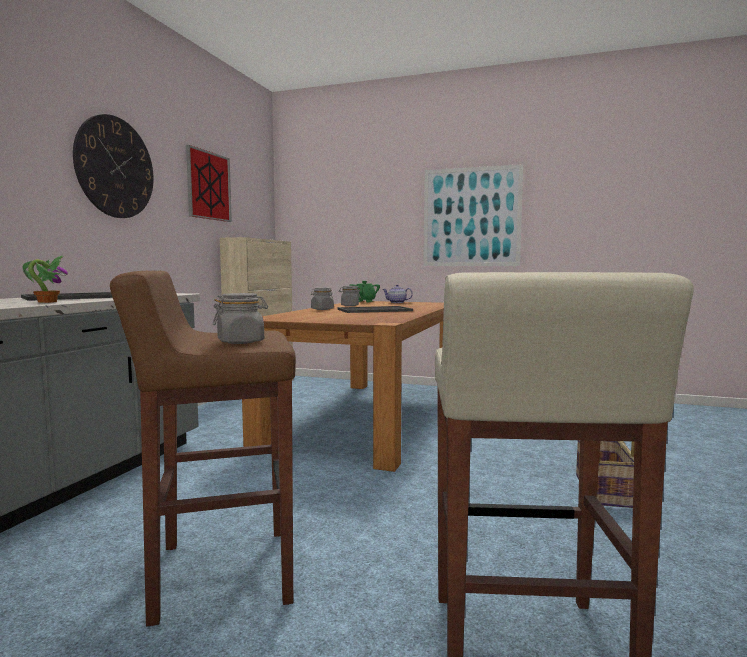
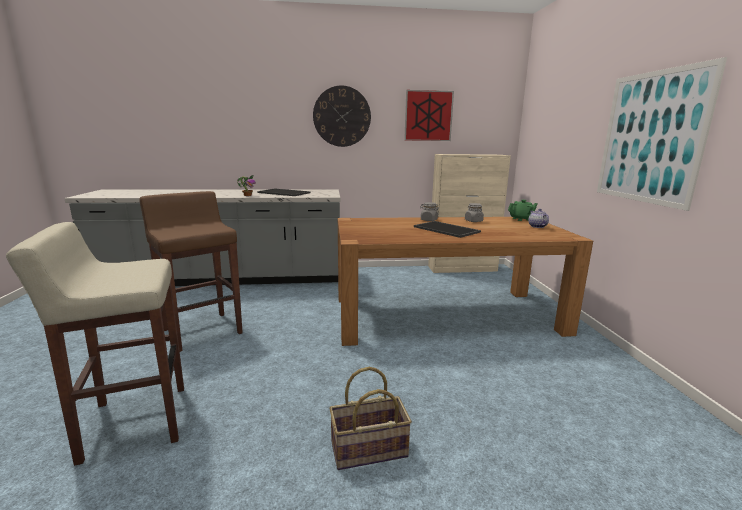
camera: 65 degrees right, 10 degrees up
grey jar [212,293,268,344] -> none

